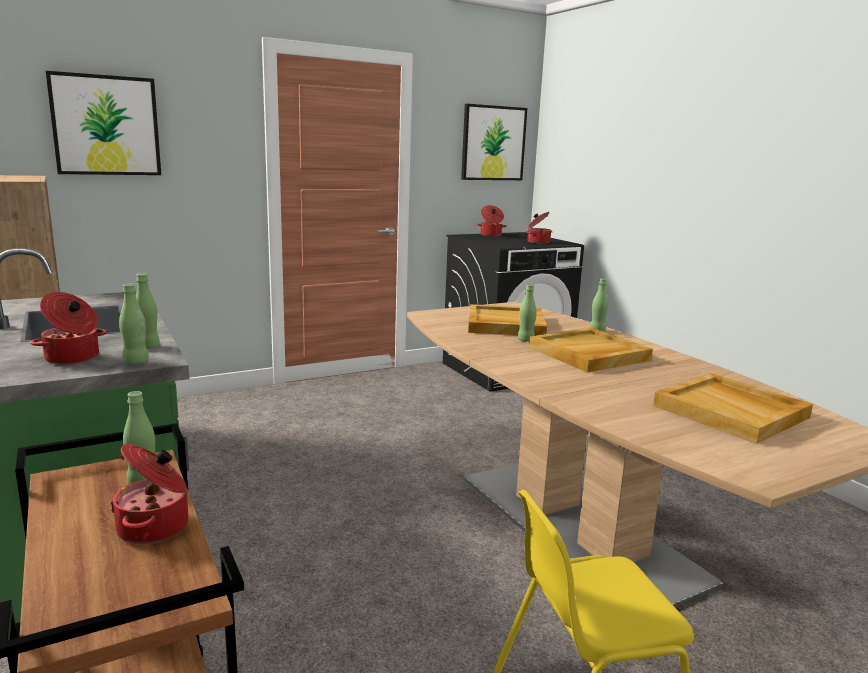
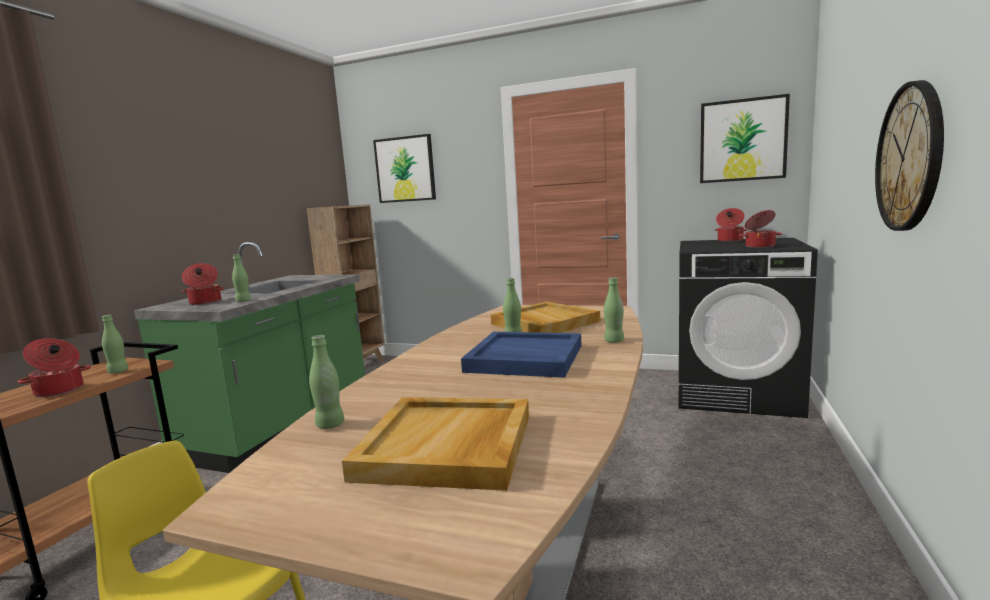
camera: 50 degrees right, 5 degrees down
green bottle [119,284,149,364] -> green bottle moved to [309,335,344,429]
beige tray [529,328,653,373] -> blue tray [461,332,581,378]
none -> wall clock [875,80,944,231]

